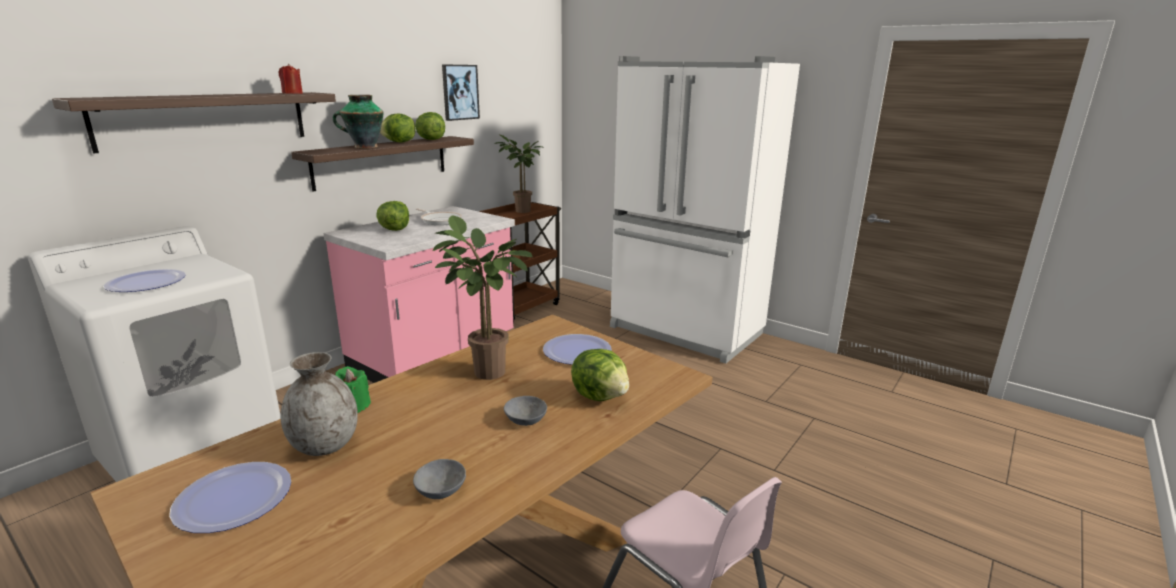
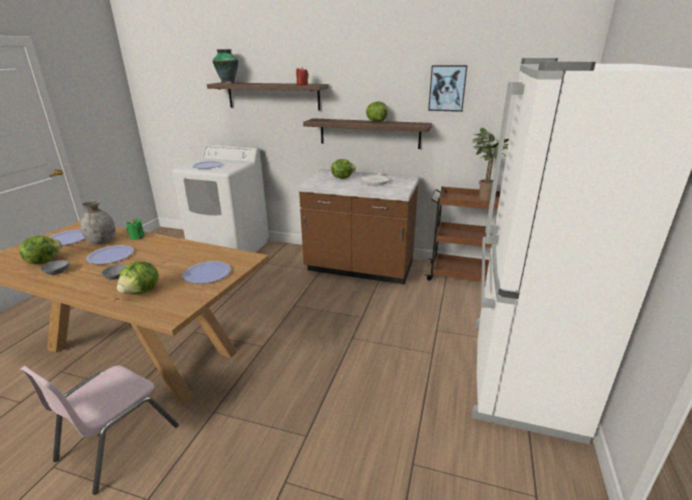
camera: 70 degrees right, 5 degrees up
pink counter [324,206,515,383] -> brown counter [296,169,420,285]
vase [333,95,384,149] -> vase moved to [212,49,238,84]
lettuce [415,112,445,140] -> lettuce moved to [19,236,62,264]
potted plant [433,216,533,380] -> none
none -> plate [86,245,134,264]

